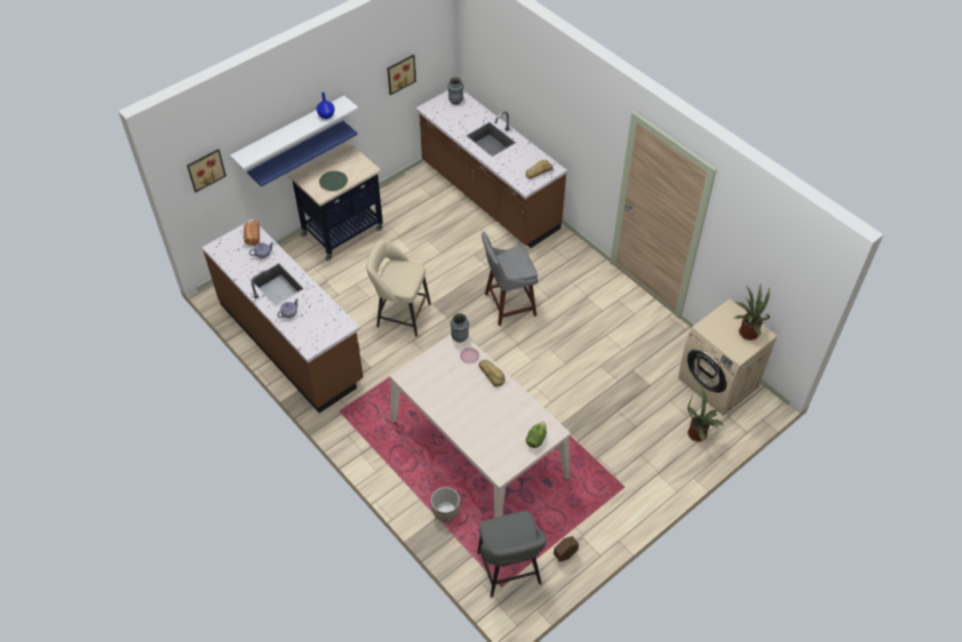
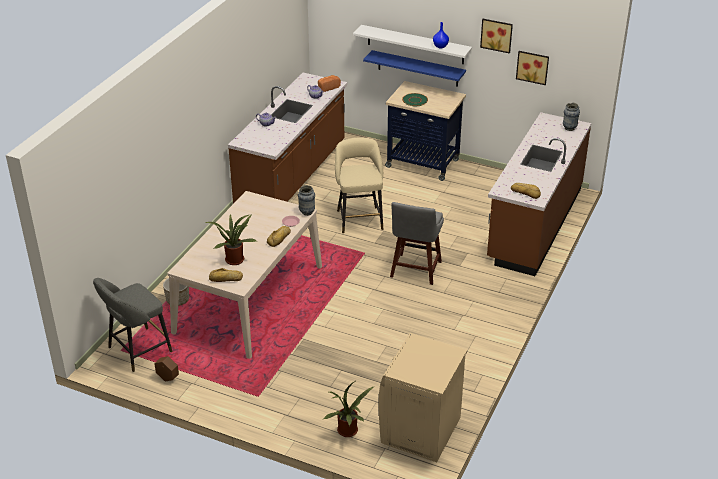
camera: 65 degrees right, 15 degrees down
picture [187,149,226,192] -> picture moved to [480,19,513,54]
grey chair [482,232,538,326] -> grey chair turned 120 degrees counterclockwise [390,202,444,285]
lettuce [526,422,546,448] -> bread [209,268,243,282]
potted plant [734,284,770,340] -> potted plant moved to [204,214,257,265]

